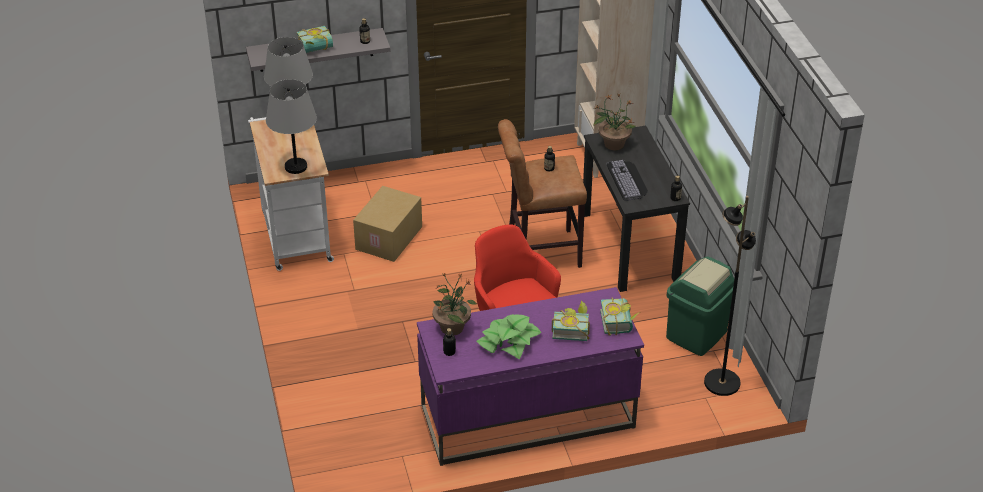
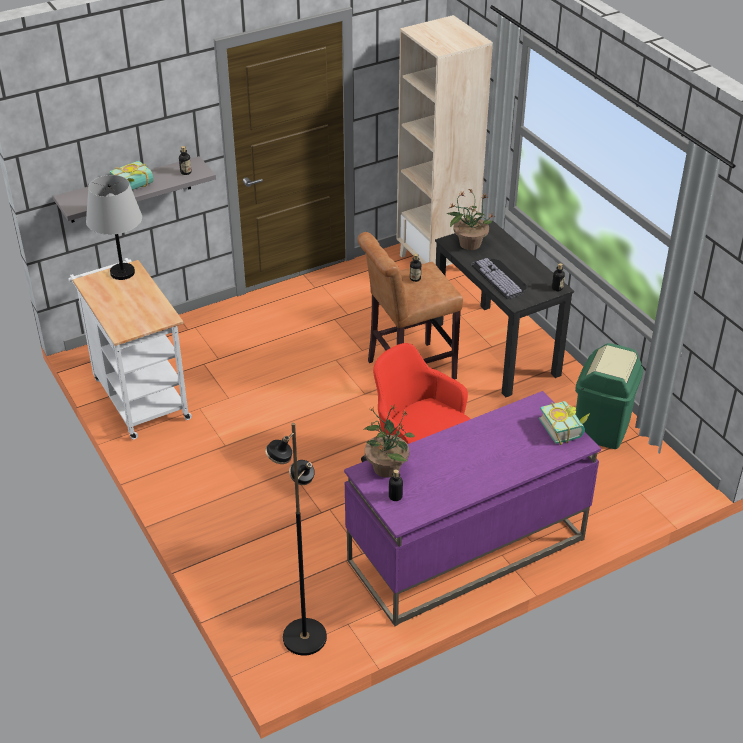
camera: 15 degrees left, 0 degrees up
grey table lamp [266,79,317,174] -> none
cardboard box [353,186,422,262] -> none
potted plant [476,314,541,360] -> none
book [552,301,590,341] -> none
black floor lamp [704,196,756,396] -> black floor lamp moved to [265,423,327,656]

